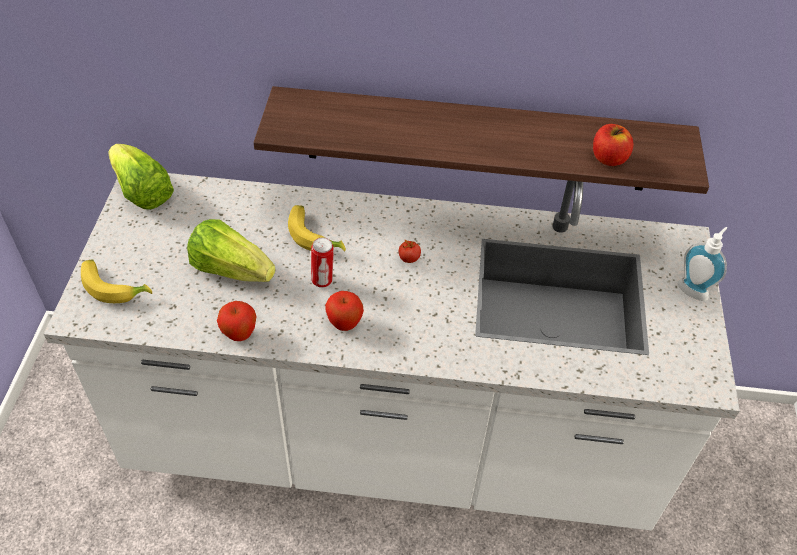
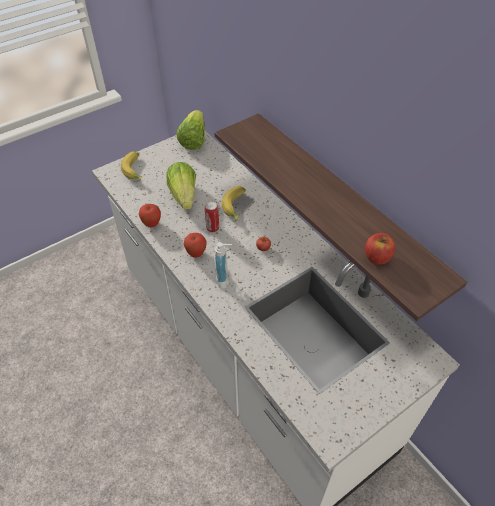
camera: 50 degrees right, 0 degrees up
soap dispenser [678,227,727,301] -> soap dispenser moved to [214,242,232,289]

